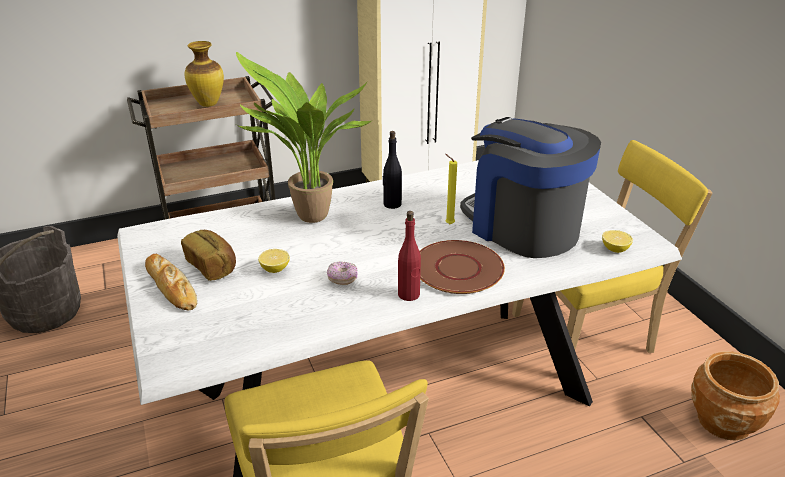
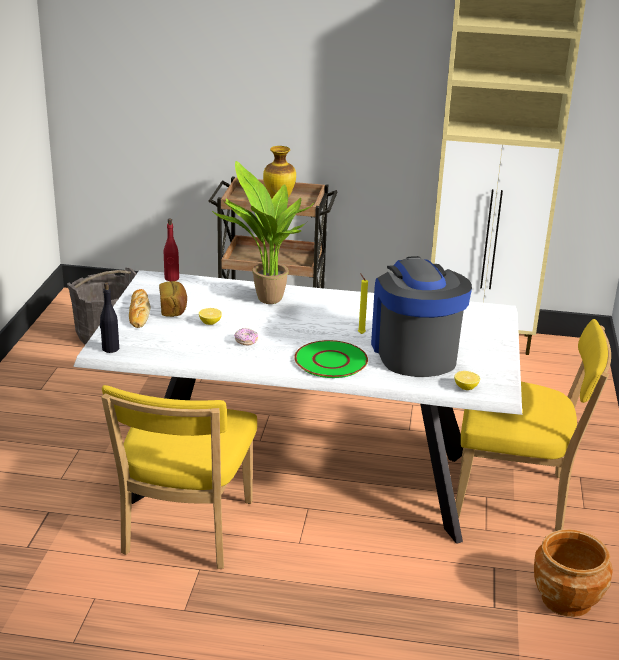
camera: 30 degrees right, 5 degrees down
black bottle [383,131,402,209] -> black bottle moved to [100,282,119,353]
red bottle [398,211,421,301] -> red bottle moved to [164,219,179,281]
brown plate [420,240,505,294] -> green plate [294,340,368,378]

